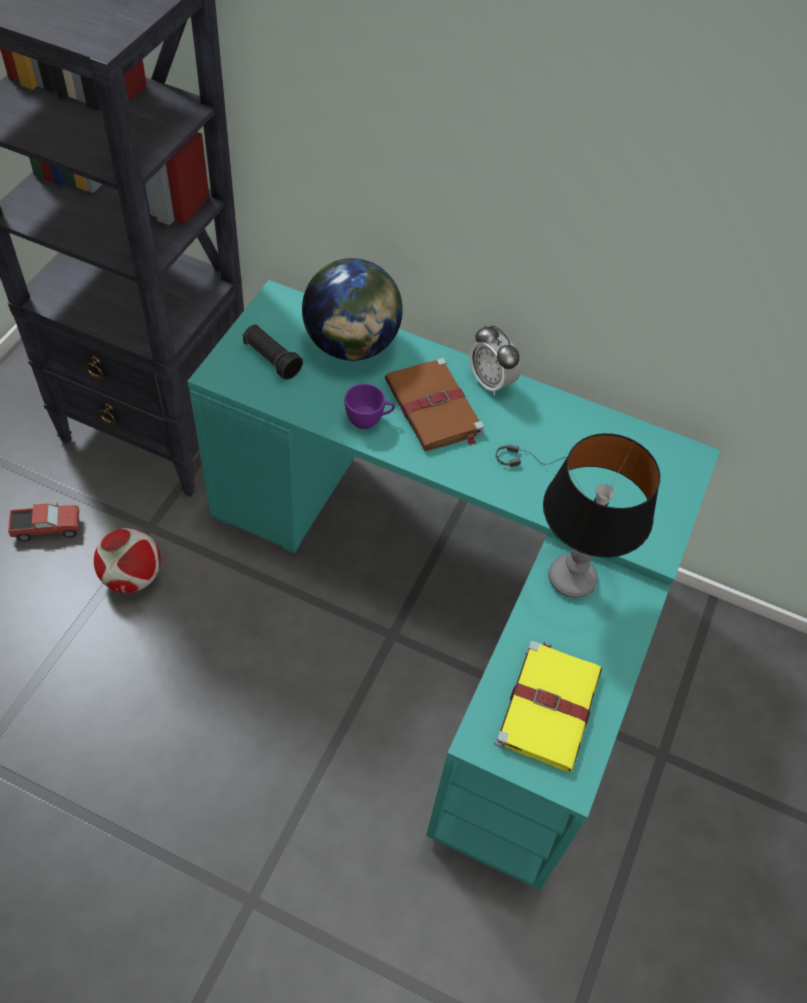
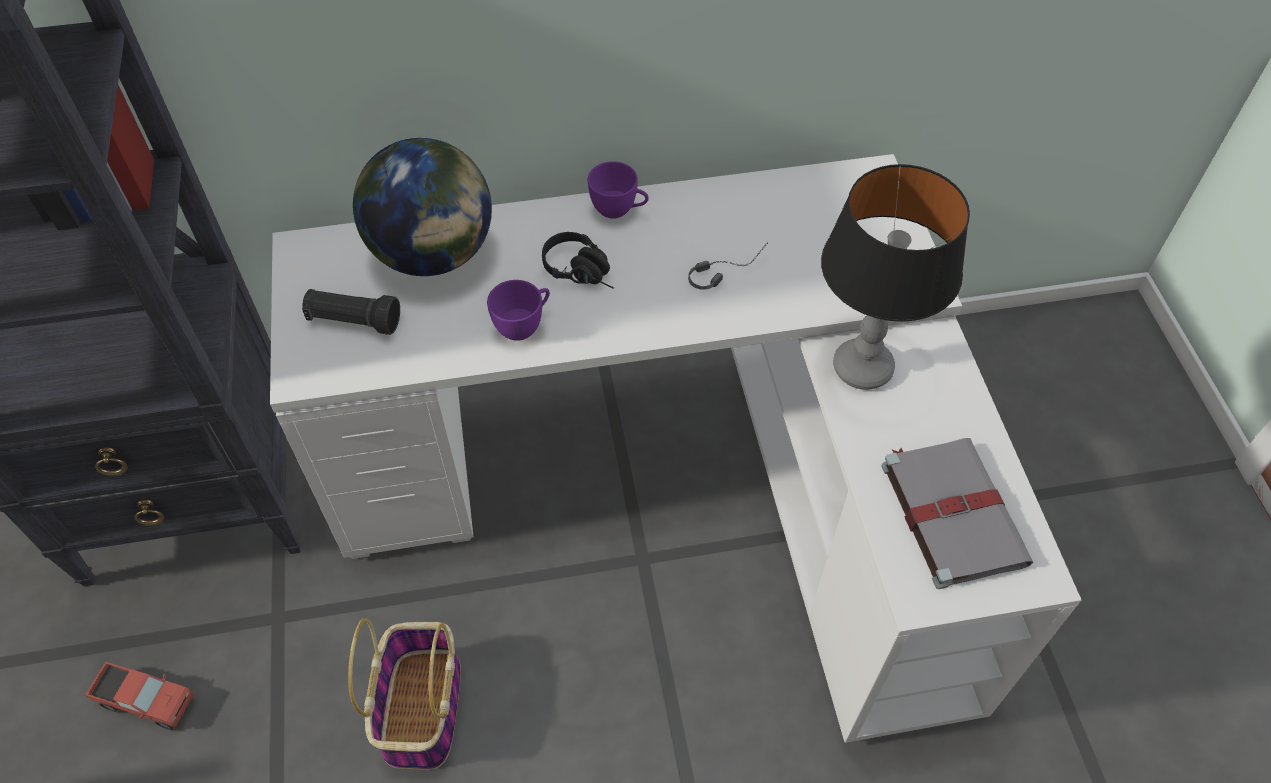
camera: 30 degrees left, 0 degrees up
toy truck [8,502,79,542] -> toy truck turned 60 degrees clockwise [86,661,193,730]
football [94,528,161,593] -> none
turquoise desk [187,280,720,890] -> white desk [270,154,1081,743]
brown book [384,358,484,451] -> black headphones [542,232,614,289]
alarm clock [469,325,521,396] -> purple cup [588,161,649,219]
yellow book [495,641,602,772] -> grey book [881,438,1033,589]
none -> basket [348,618,461,770]

